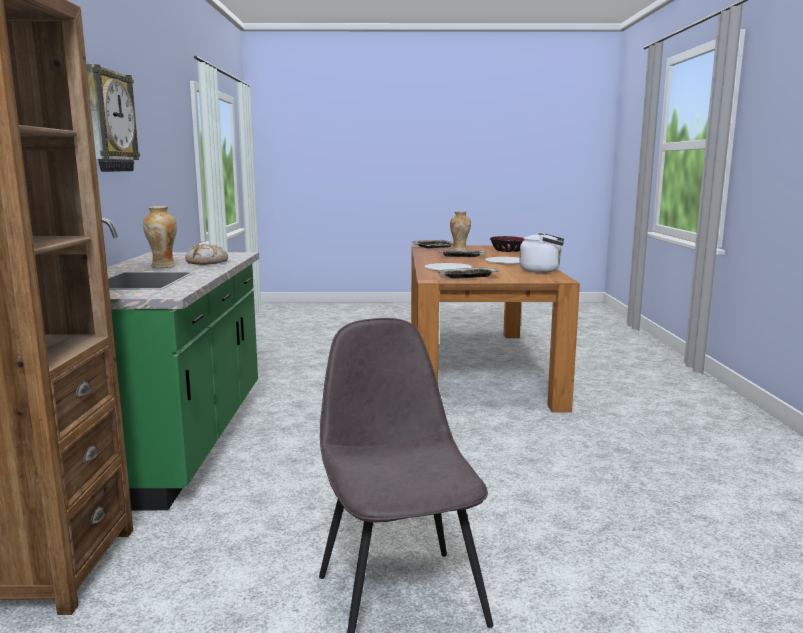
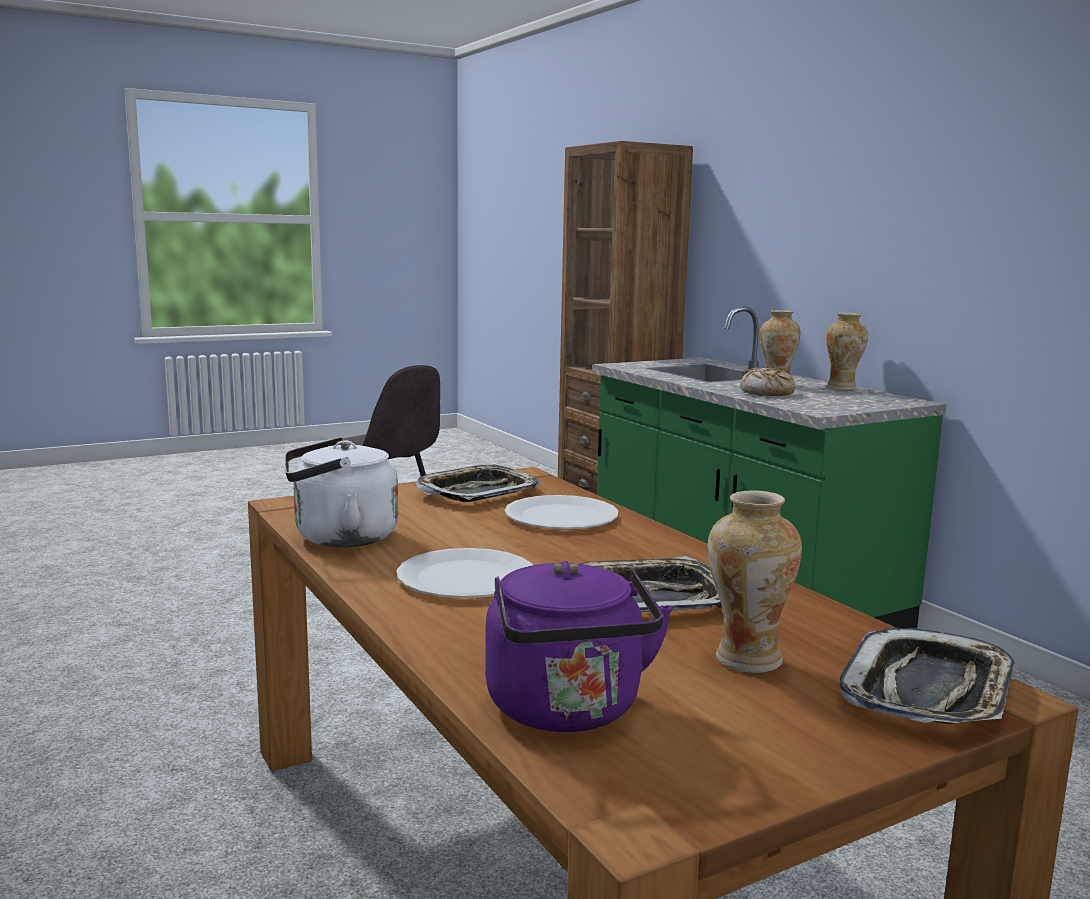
camera: 150 degrees right, 0 degrees up
wall clock [86,64,140,172] -> none
bowl [490,236,524,252] -> purple kettle [485,561,673,732]
none -> vase [826,312,868,391]

